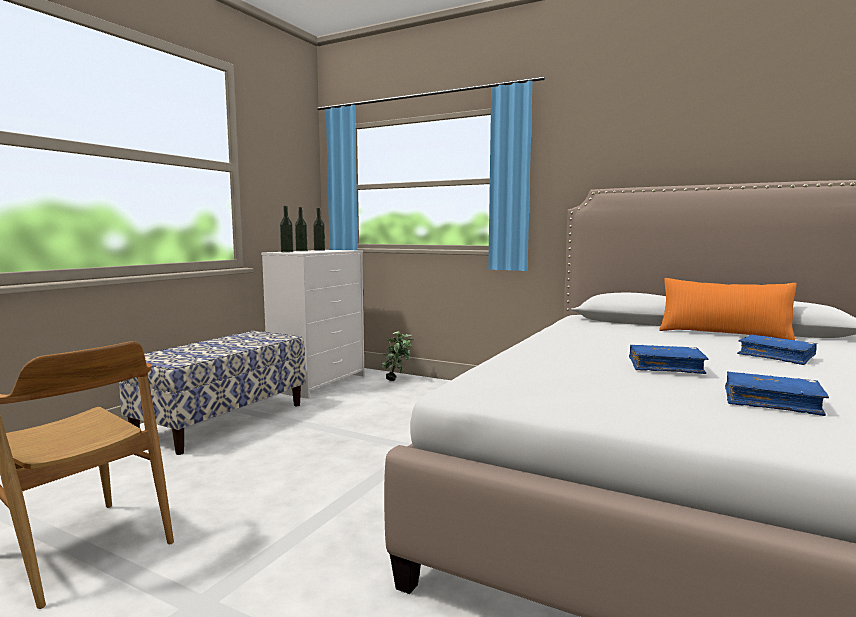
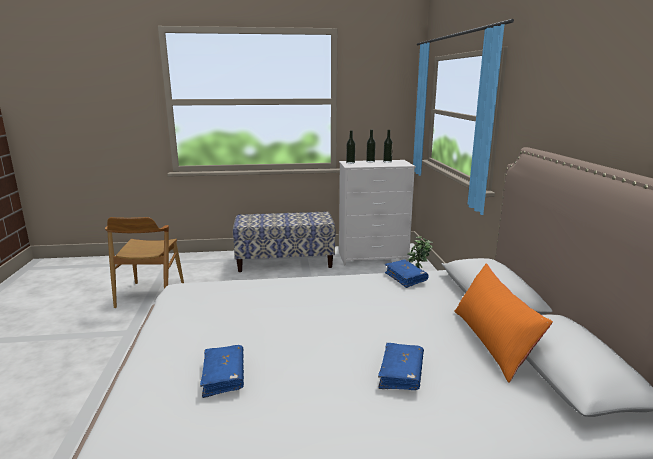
camera: 55 degrees right, 10 degrees up
blue book [629,345,709,374] -> blue book moved to [385,260,428,288]

